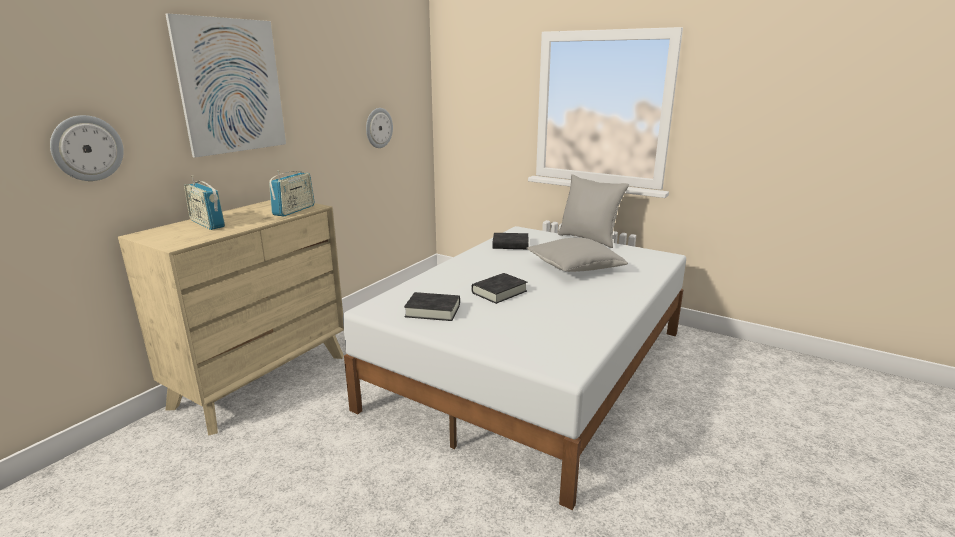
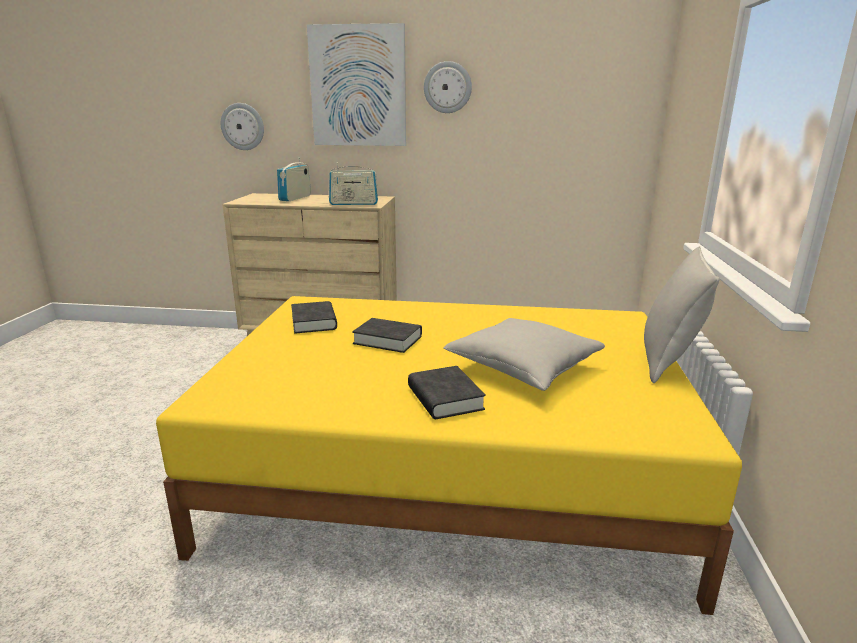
camera: 65 degrees right, 0 degrees up
white bed [343,226,686,510] -> yellow bed [156,296,742,615]
wall clock [366,108,393,148] -> wall clock moved to [424,61,472,113]
black book [493,233,529,249] -> black book moved to [408,366,486,419]

